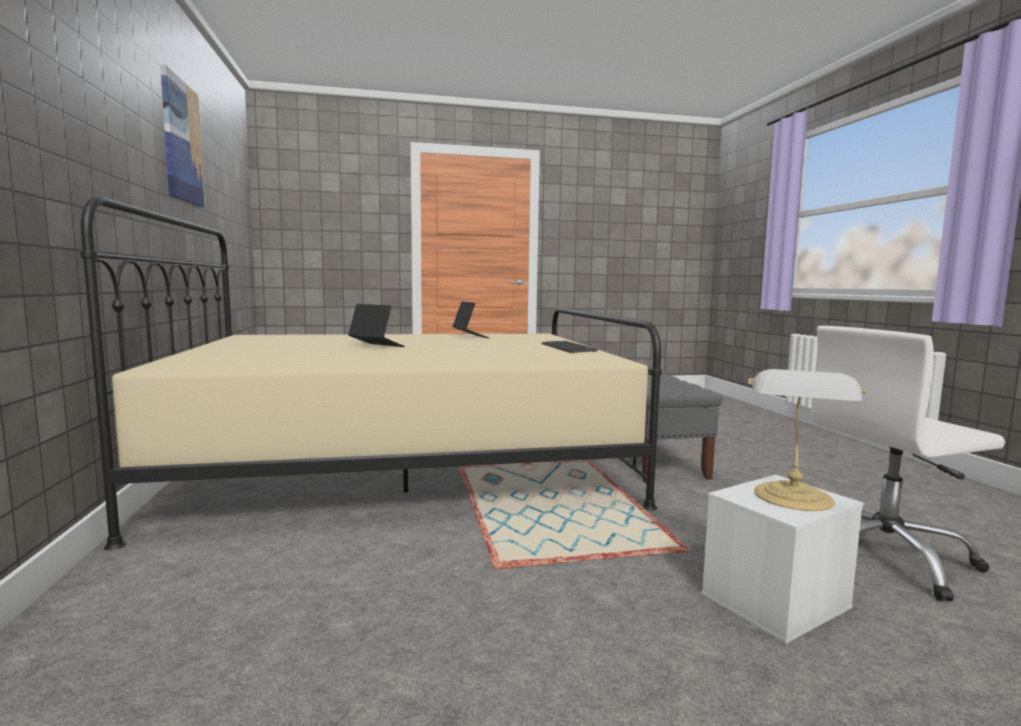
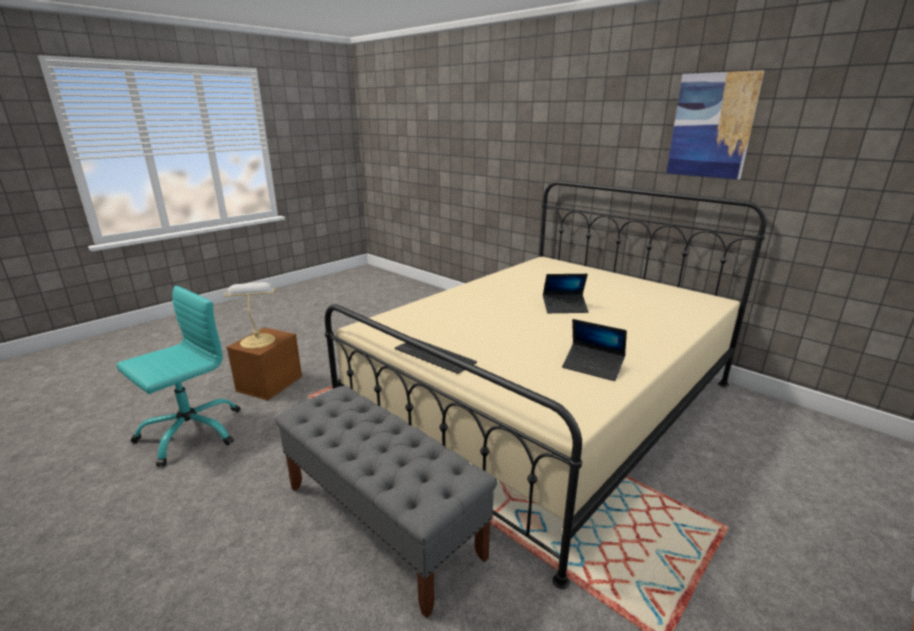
camera: 145 degrees right, 15 degrees up
white storage box [701,475,864,644] -> brown storage box [226,327,302,401]
white office chair [811,326,1005,601] -> turquoise office chair [116,286,240,467]

